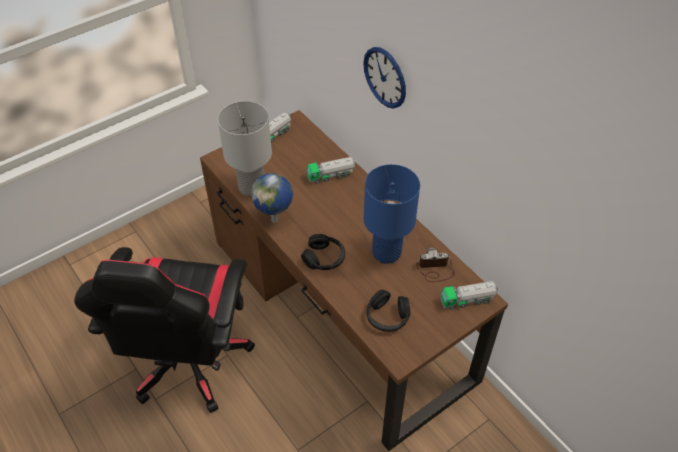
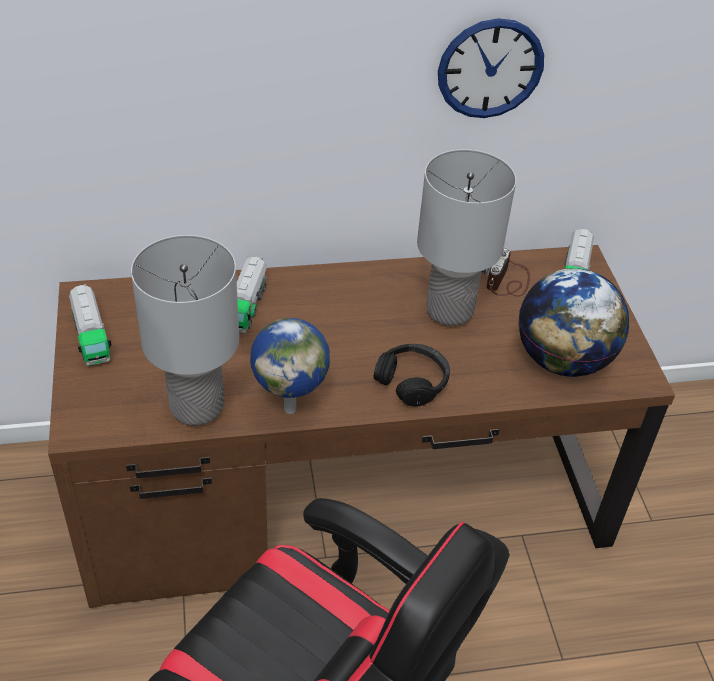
camera: 65 degrees left, 5 degrees down
wall clock [363,47,406,109] -> wall clock moved to [438,18,544,118]
blue table lamp [364,164,420,264] -> grey table lamp [417,149,516,326]
black headphones [367,289,410,332] -> globe [518,268,629,377]

